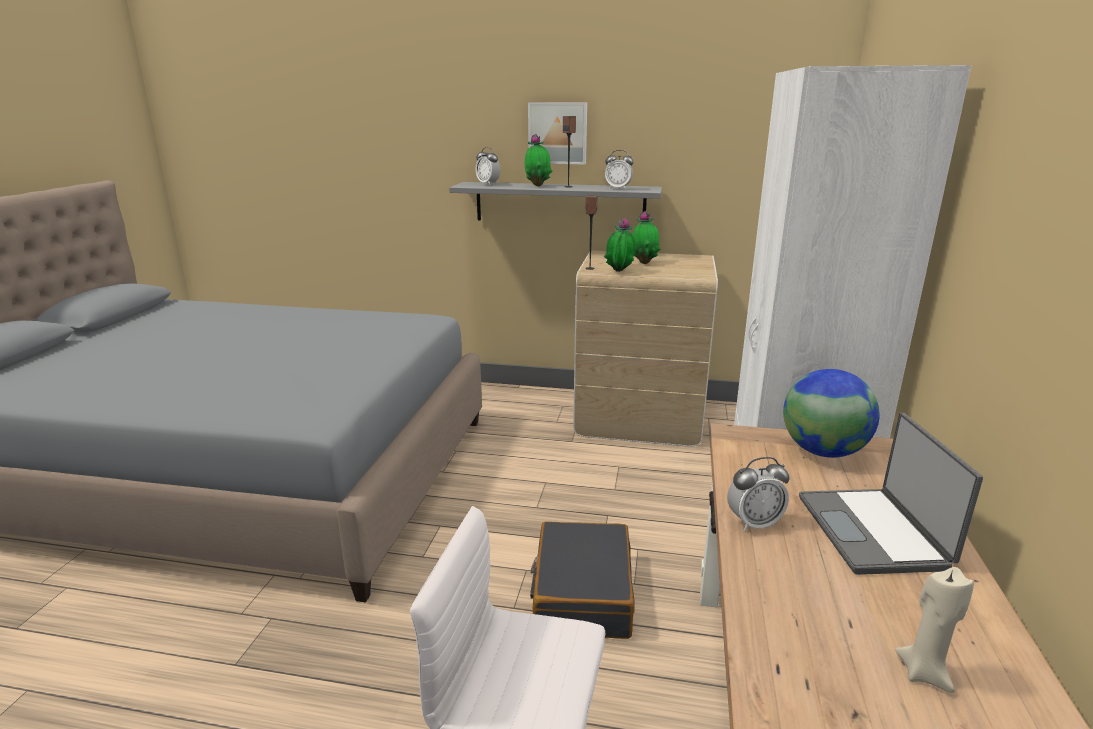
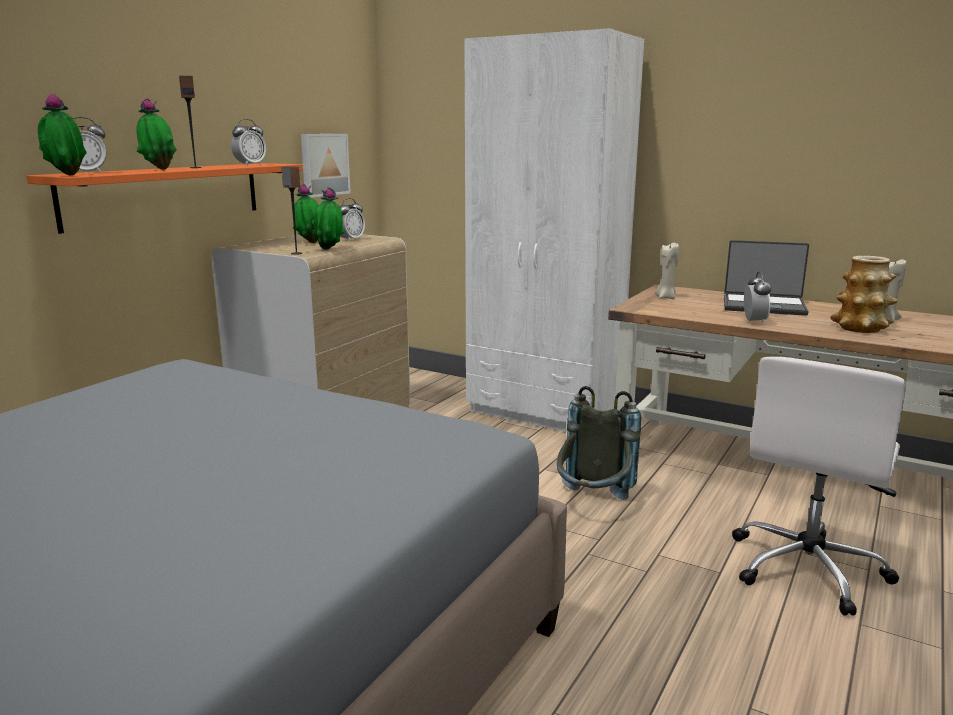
camera: 70 degrees left, 5 degrees down
grey shelf [449,182,662,220] -> orange shelf [26,163,303,234]
picture [528,102,587,165] -> picture moved to [301,134,351,198]
black suitcase [530,521,635,639] -> grey backpack [557,386,641,500]
globe [783,369,880,458] -> beige candle [655,243,679,299]
none -> potted plant [38,94,87,175]
none -> alarm clock [340,198,365,242]
none -> vase [830,256,898,333]

